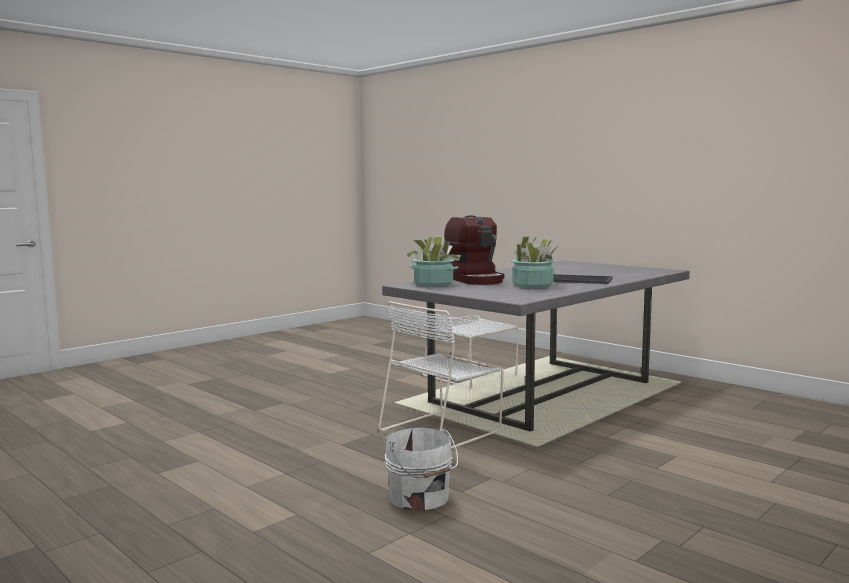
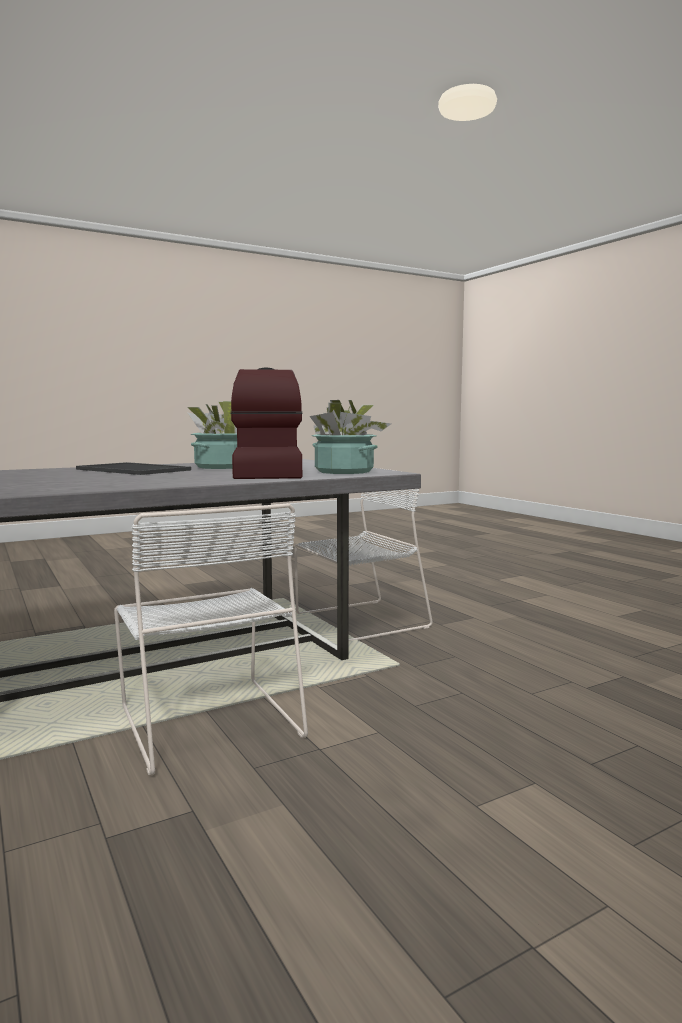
camera: 165 degrees left, 0 degrees up
white bucket [385,427,458,511] -> none

